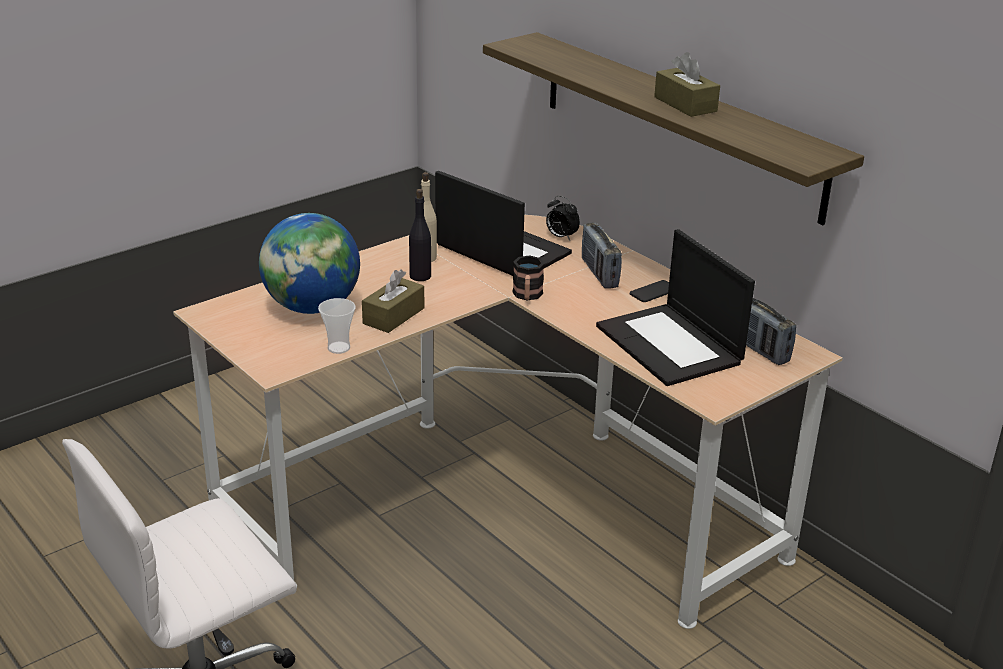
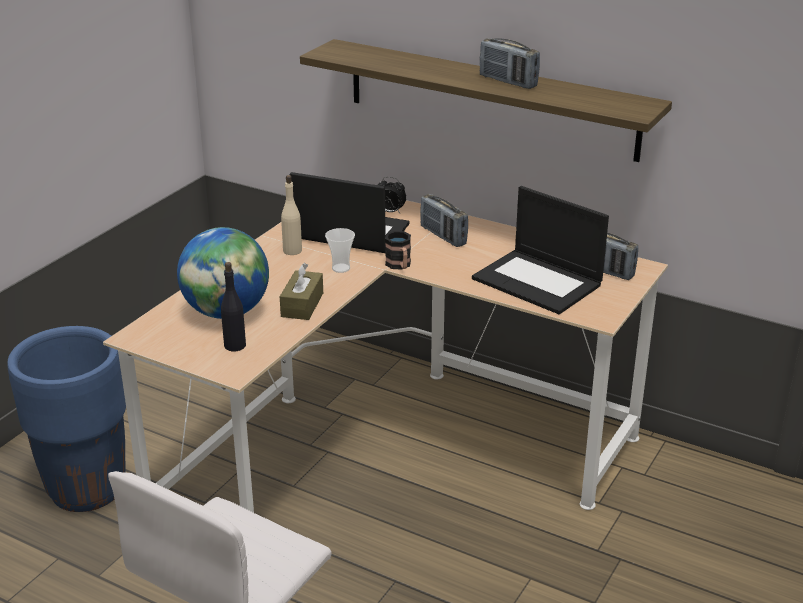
camera: 20 degrees left, 0 degrees up
cup [318,298,356,354] -> cup moved to [325,228,355,273]
black bottle [409,189,431,281] -> black bottle moved to [221,262,246,352]
phone [630,280,669,302] -> none
brown tissue box [654,52,720,117] -> radio [480,38,540,89]
none -> blue planter [8,326,126,512]

